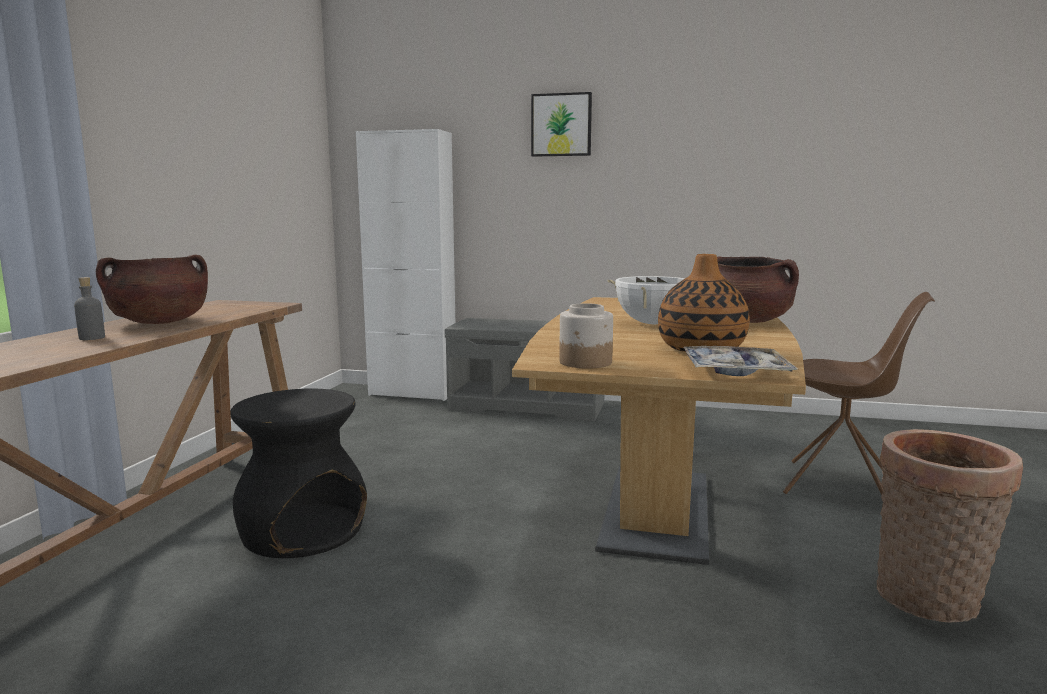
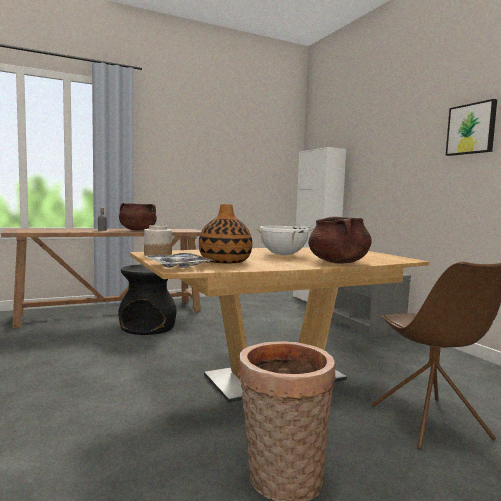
camera: 50 degrees right, 5 degrees down
picture [531,92,592,157] -> picture moved to [446,99,497,156]

